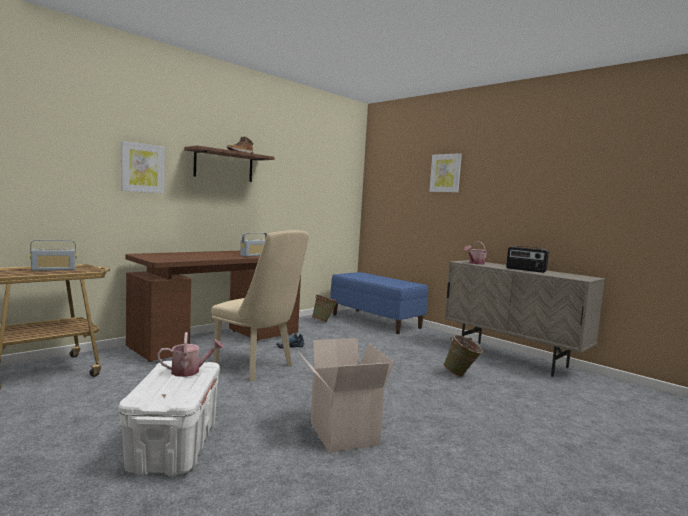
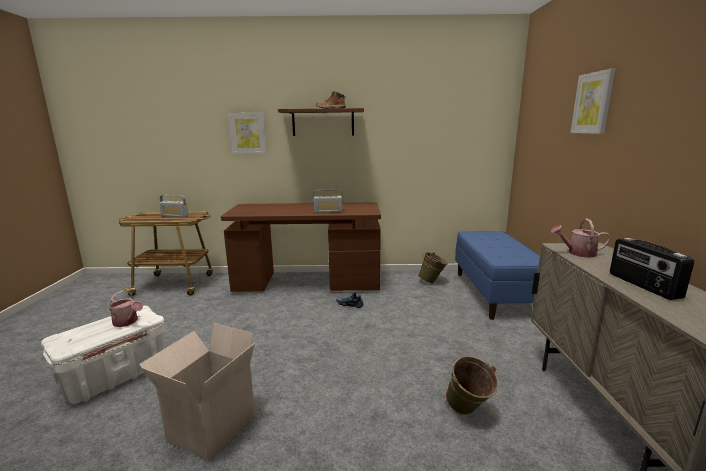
camera: 45 degrees right, 10 degrees up
beige chair [211,230,309,381] -> none

